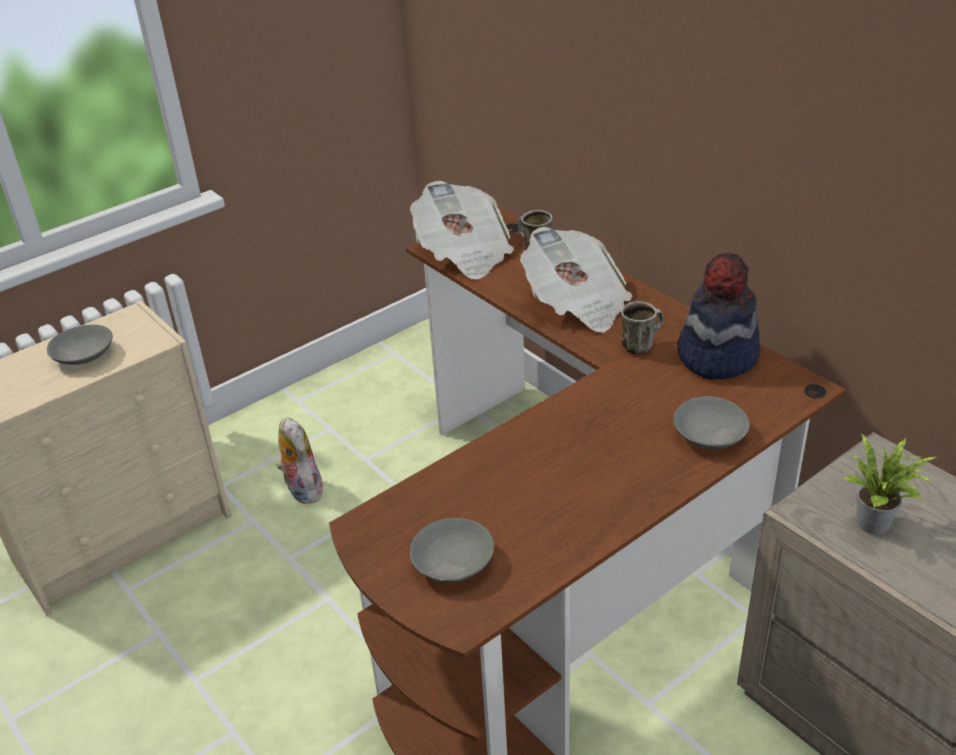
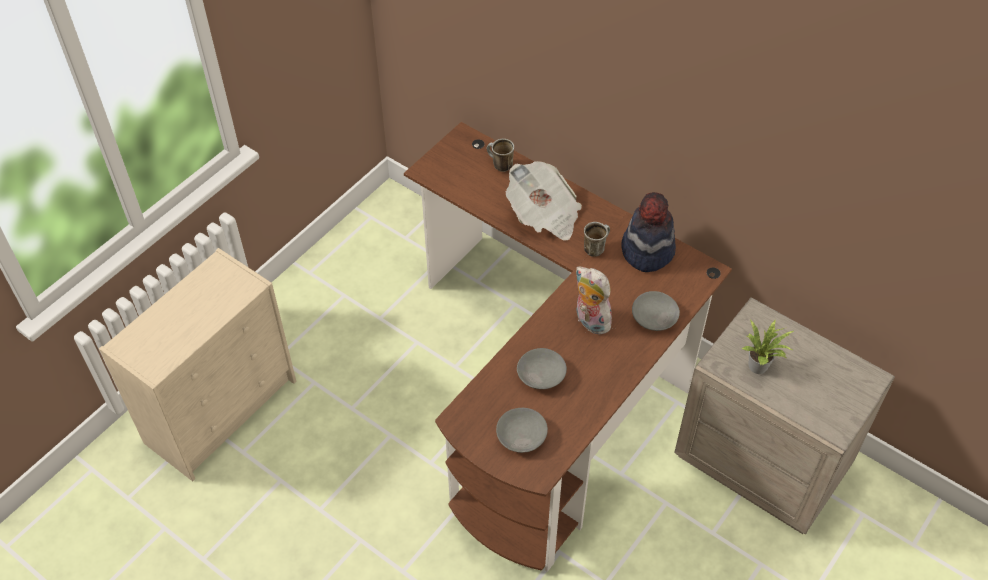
camera: 15 degrees left, 15 degrees up
grey bowl [47,325,113,365] -> grey bowl moved to [517,348,567,389]
plush toy [276,417,323,504] -> plush toy moved to [575,266,615,335]
newspaper [410,181,514,280] -> none

